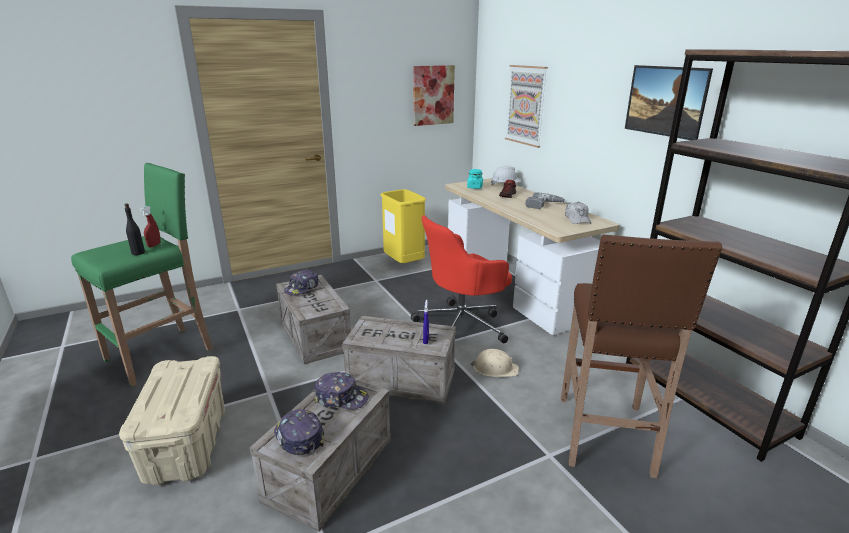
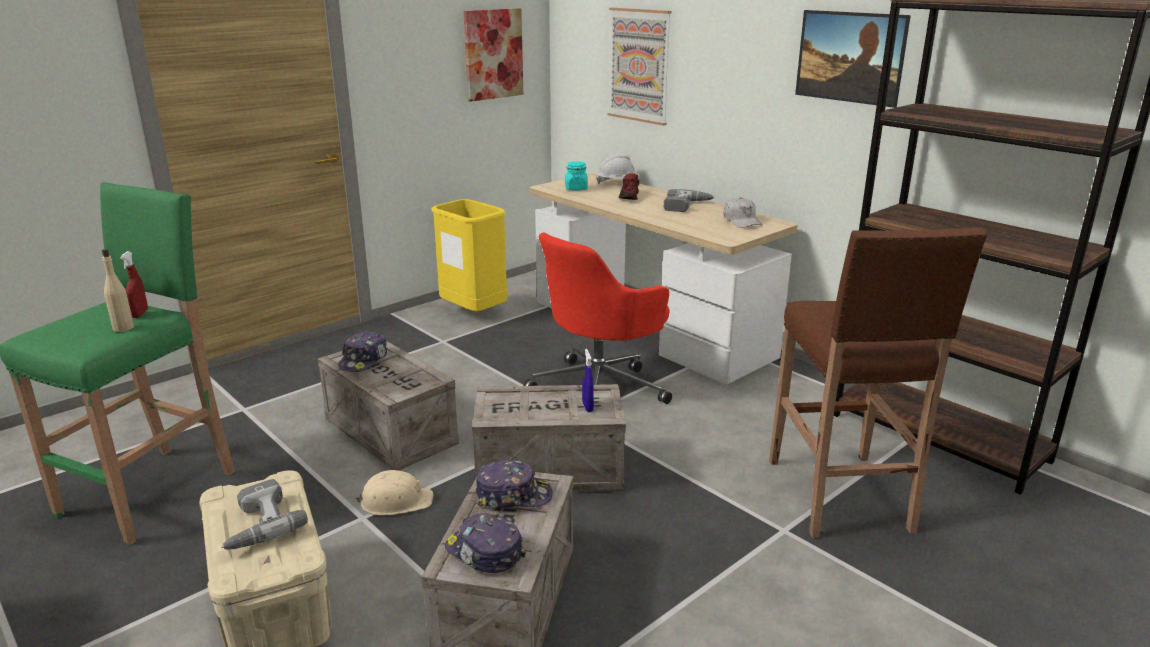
camera: 15 degrees left, 0 degrees up
black bottle [124,203,145,255] -> beige bottle [102,249,134,332]
beige hard hat [470,349,519,377] -> beige hard hat moved to [355,470,433,515]
none -> power drill [221,479,308,549]

